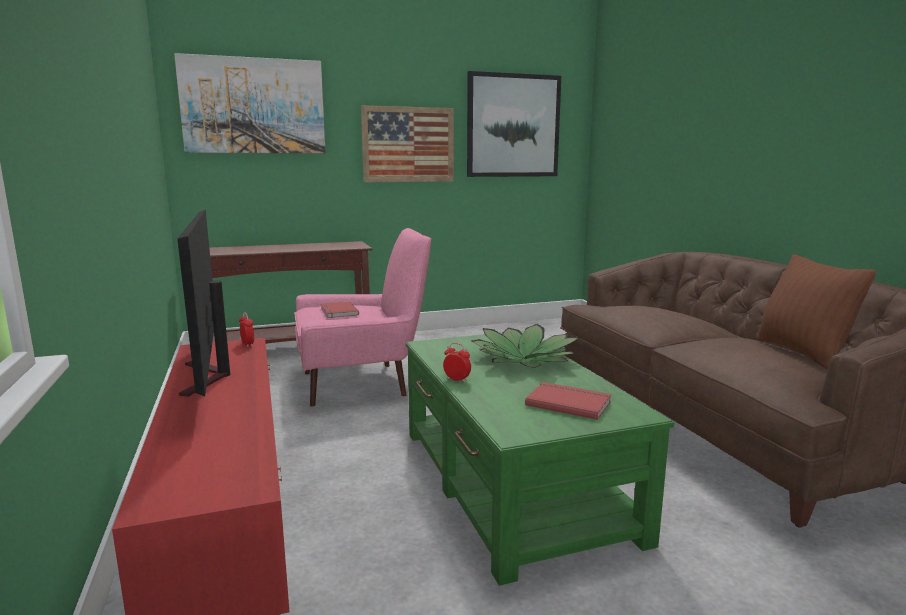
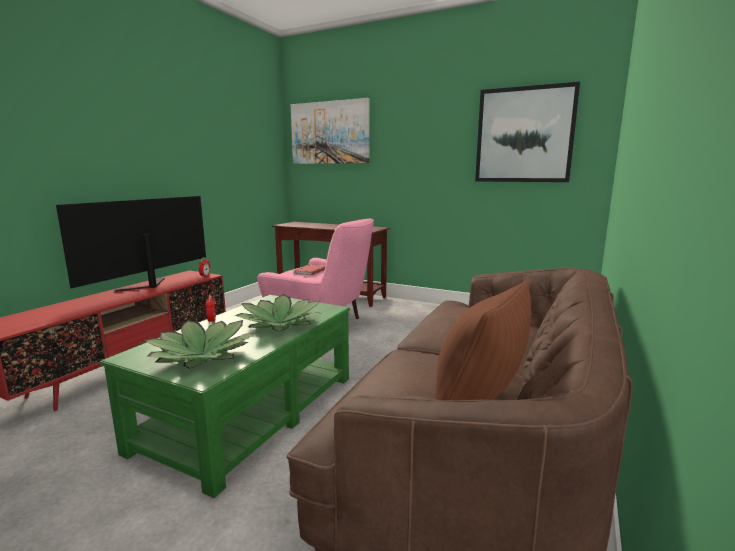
camera: 45 degrees right, 0 degrees up
picture [361,105,454,182] -> none
red book [525,382,612,420] -> potted plant [144,320,255,369]

